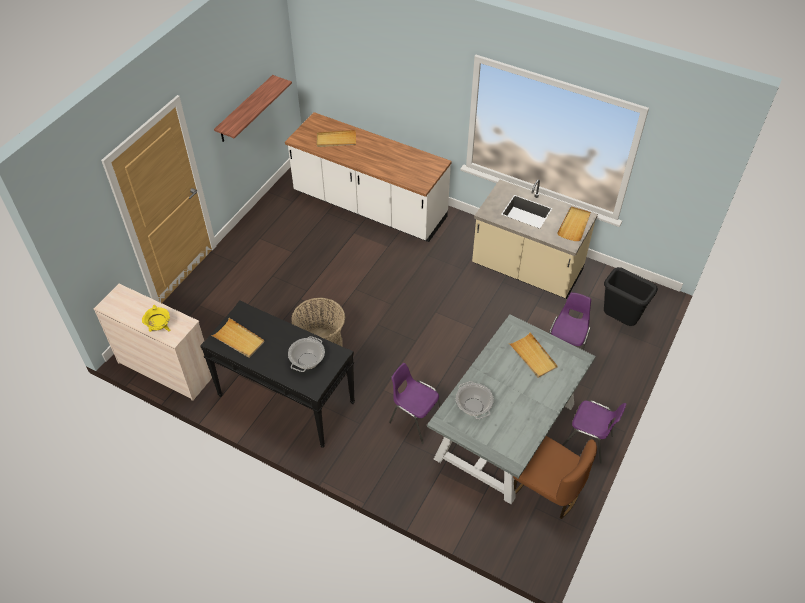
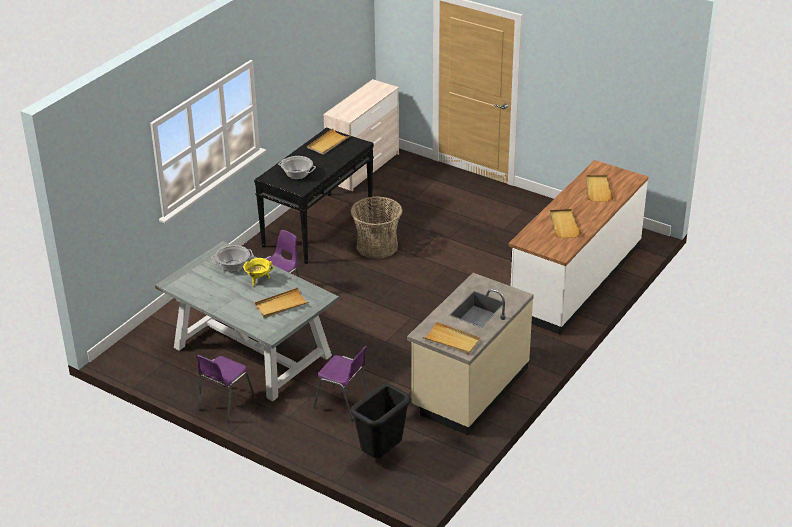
camera: 95 degrees right, 15 degrees down
yellow cooking pot [142,305,171,332] -> yellow cooking pot moved to [243,258,273,286]
shelf [214,75,292,142] -> none
brown chair [513,436,597,519] -> none
none -> beige tray [550,209,581,238]

